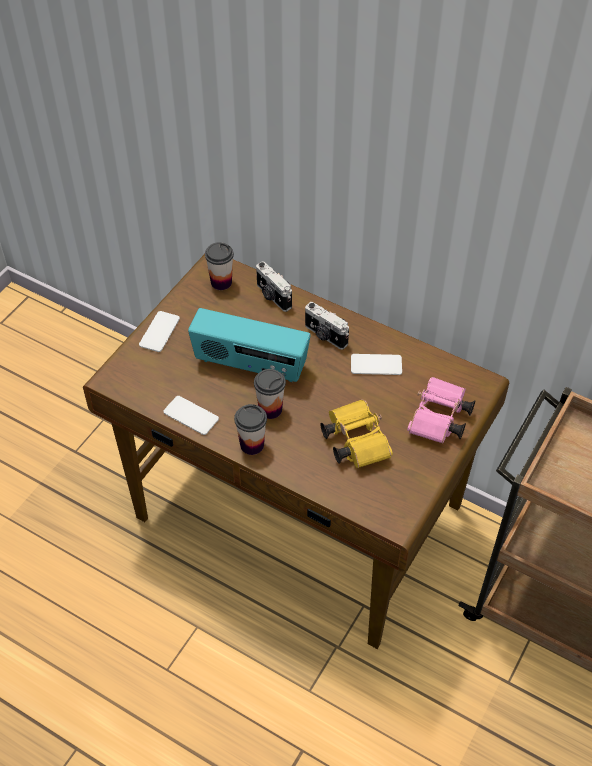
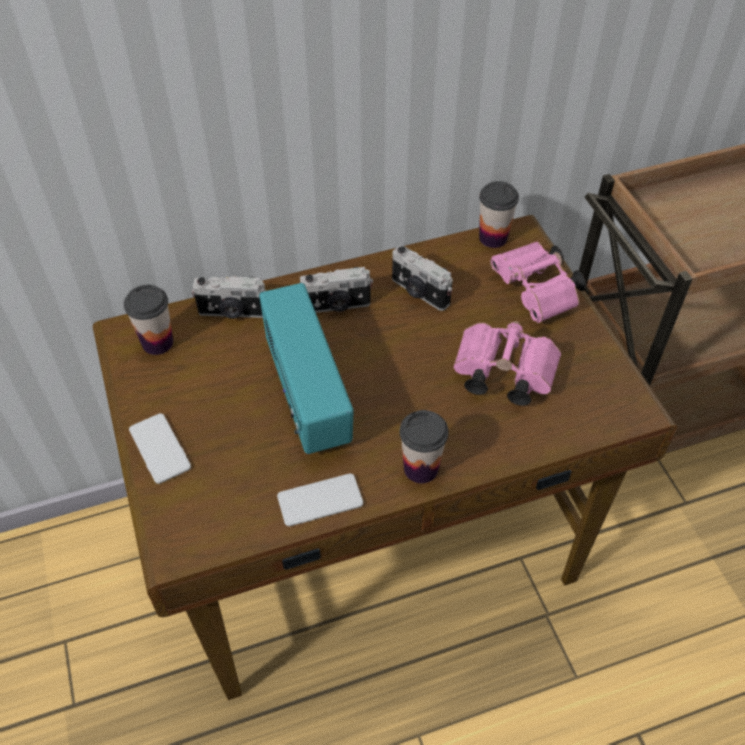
camera: 50 degrees left, 0 degrees up
radio [188,308,311,382] -> radio turned 105 degrees clockwise [259,283,354,454]
cup [254,369,286,419] -> cup moved to [479,181,519,248]
yellow binoculars [321,400,393,468] -> pink binoculars [454,321,561,406]
phone [351,354,402,375] -> camera [392,245,453,311]

